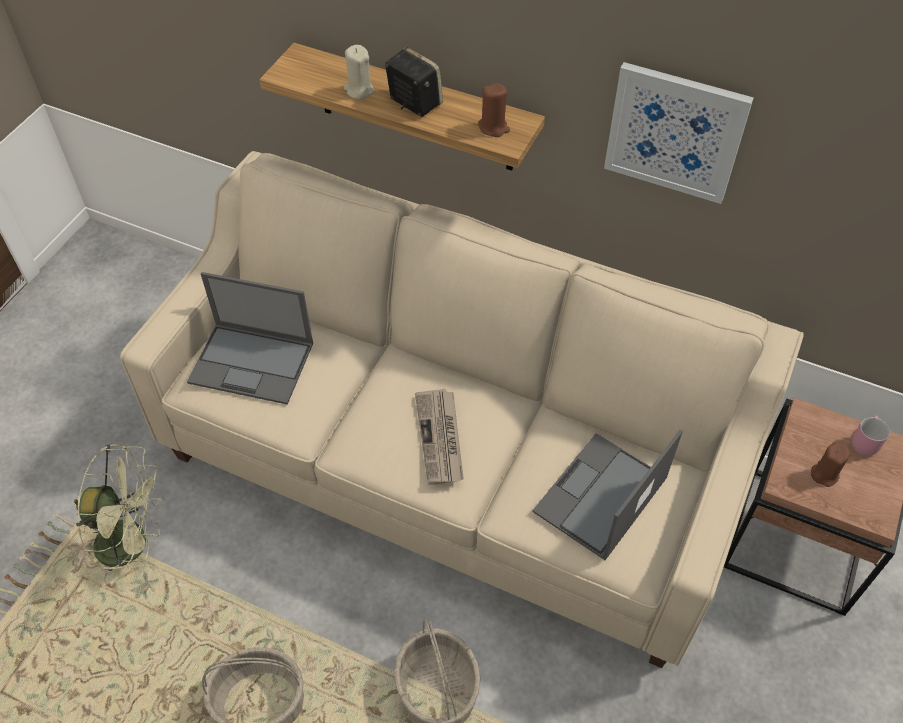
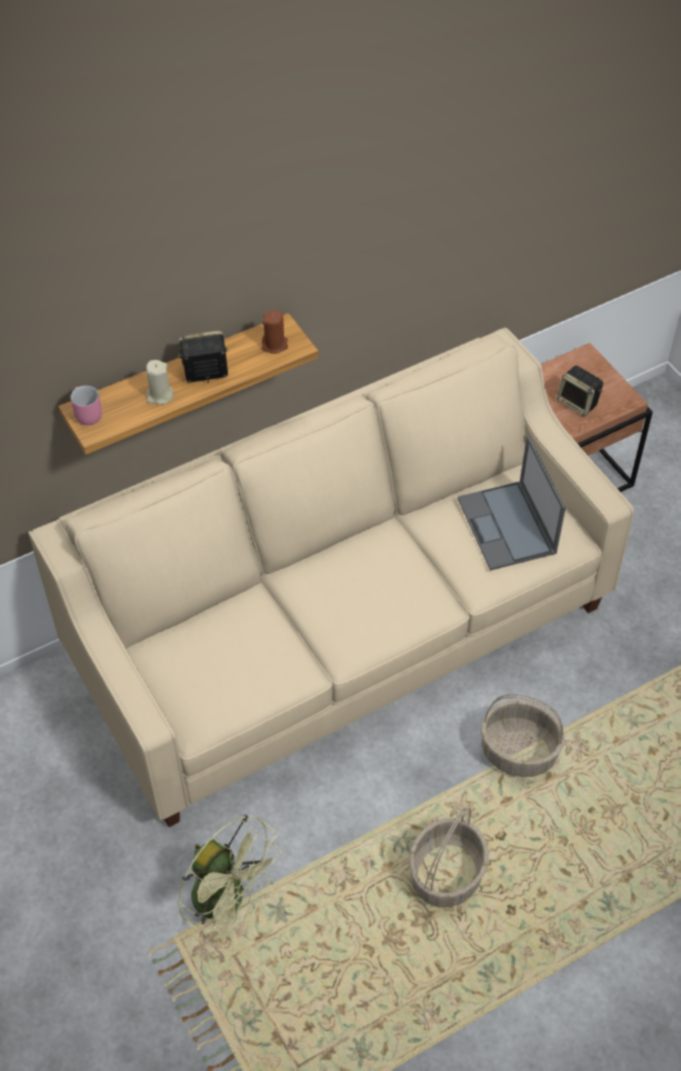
camera: 55 degrees left, 0 degrees up
green fan [74,444,165,571] -> green fan turned 90 degrees clockwise [178,815,282,933]
laptop [187,272,313,405] -> none
newspaper [415,389,464,485] -> none
picture [604,62,754,204] -> none
brown candle [811,442,850,487] -> speaker [557,366,603,417]
pink mug [852,416,890,456] -> pink mug moved to [71,386,102,425]

